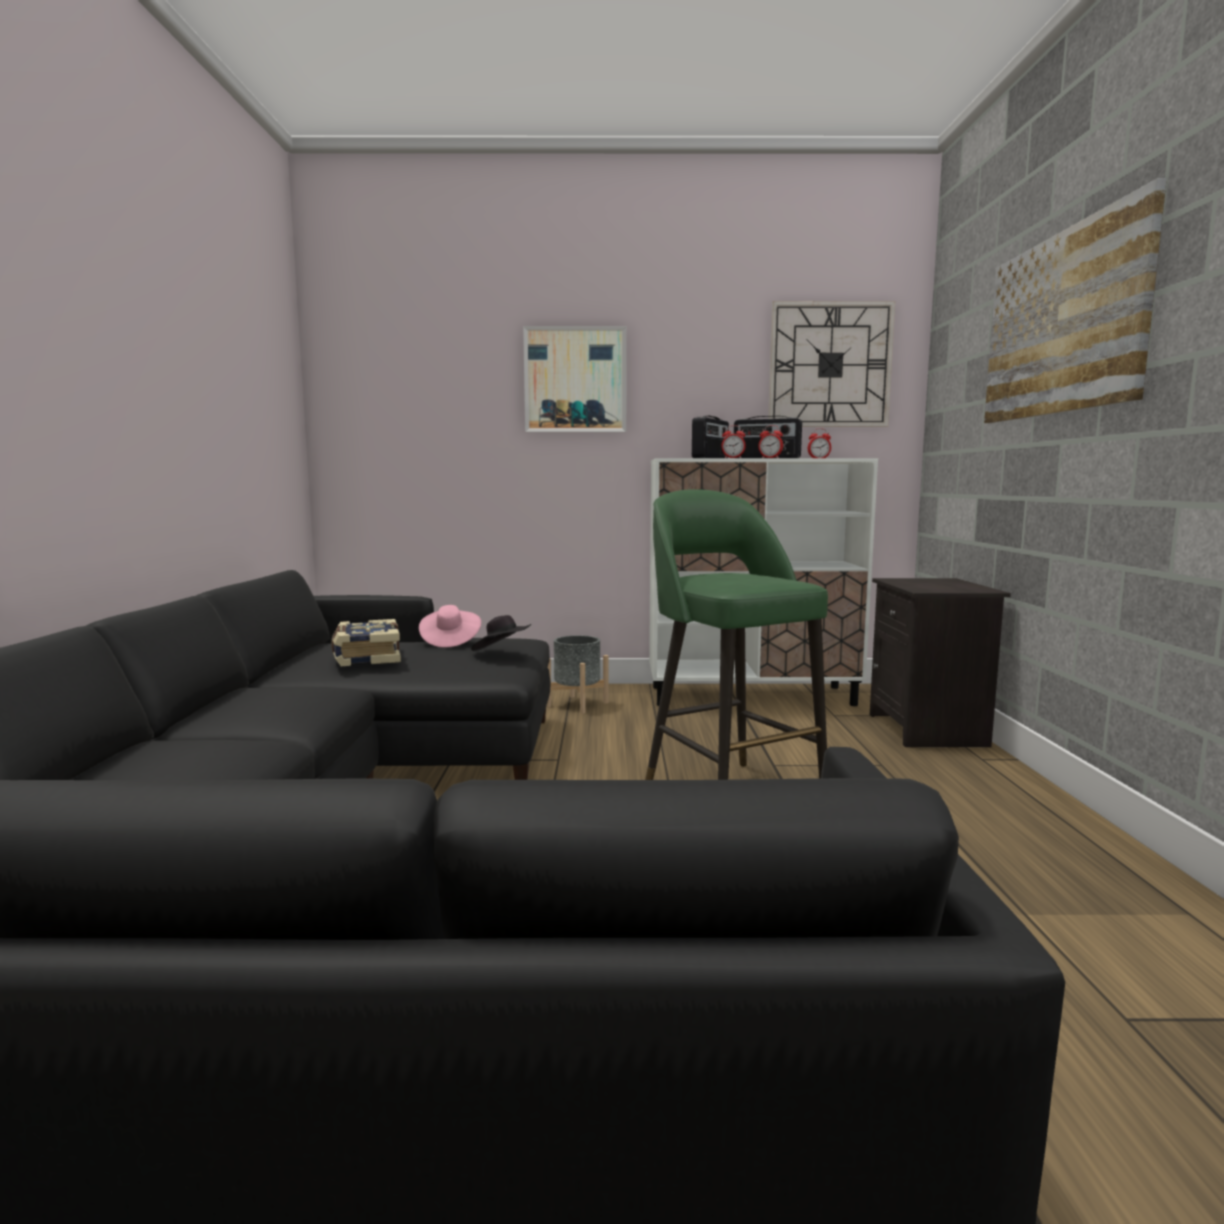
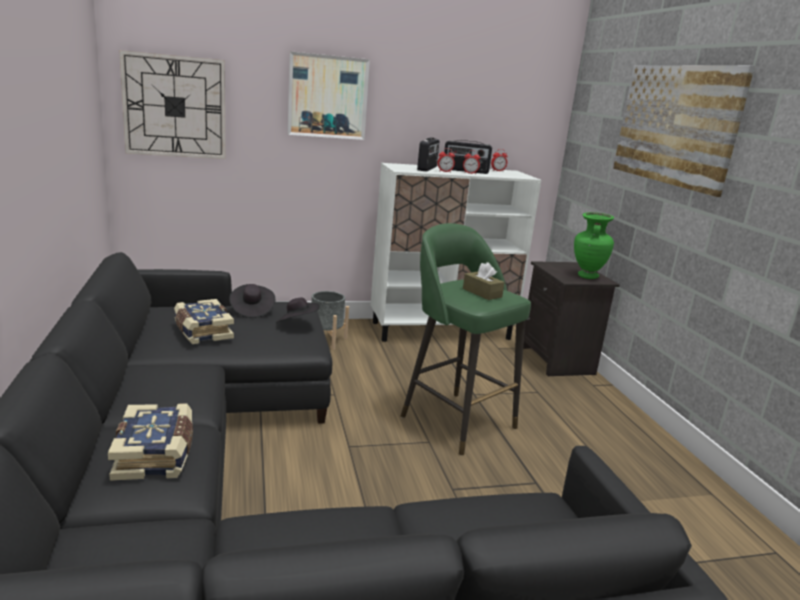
camera: 15 degrees left, 10 degrees up
pink hat [419,605,481,647] -> black hat [229,284,275,318]
wall clock [768,301,896,427] -> wall clock moved to [119,50,226,159]
none -> book [108,403,193,481]
none -> brown tissue box [463,262,505,300]
none -> green vase [574,212,614,279]

